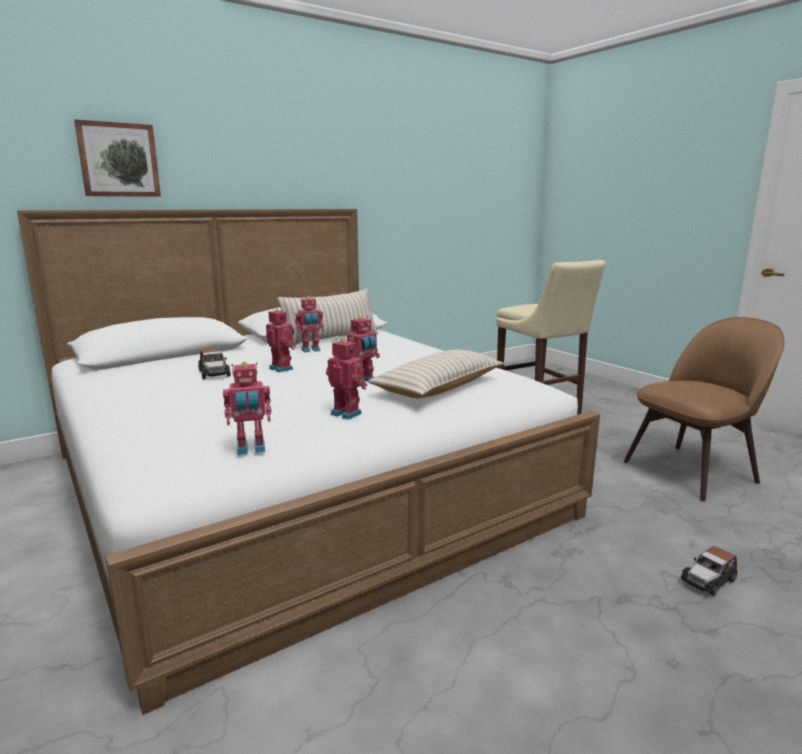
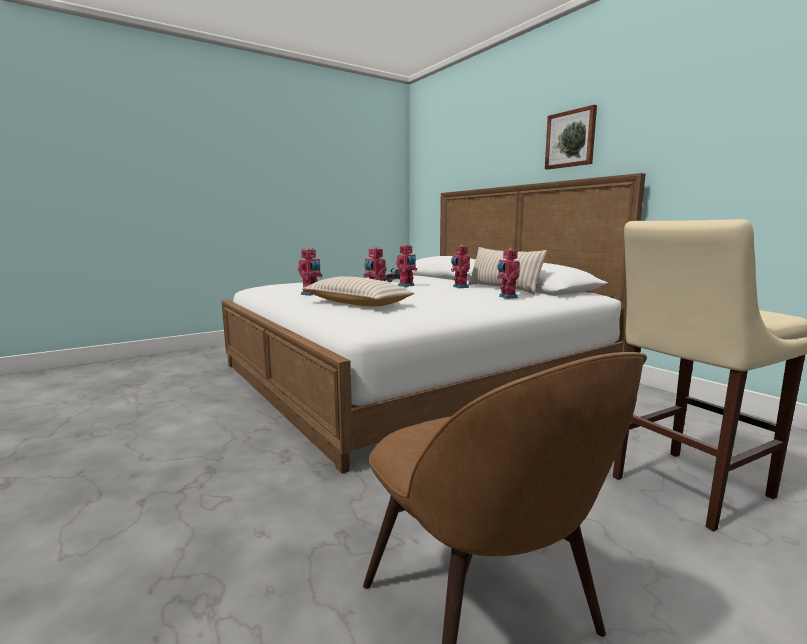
camera: 90 degrees right, 5 degrees down
picture [74,119,161,197] -> picture moved to [545,105,597,170]
toy robot [223,362,271,455] -> toy robot moved to [497,247,520,299]
toy car [681,546,737,596] -> none

